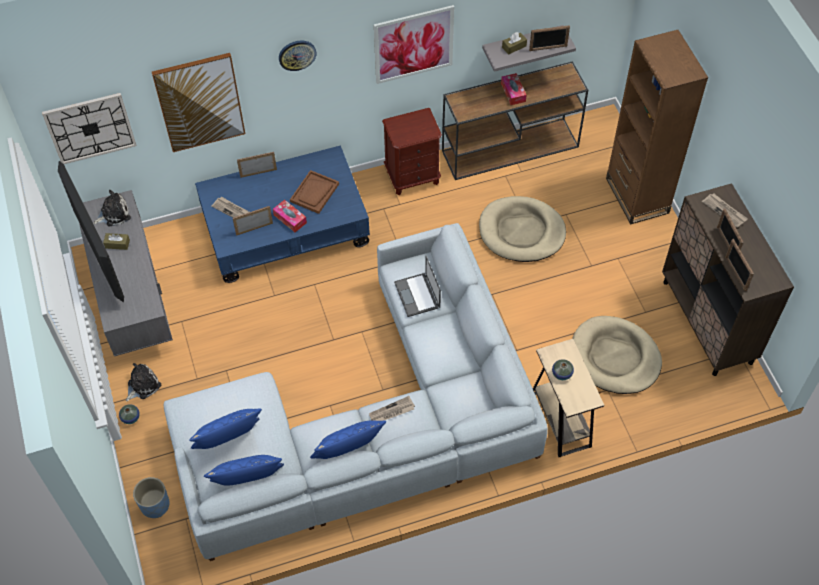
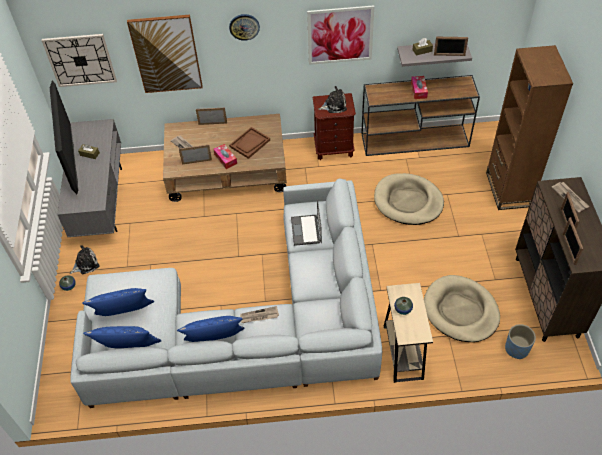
camera: 15 degrees right, 5 degrees down
plush toy [93,190,131,226] -> plush toy moved to [318,86,347,113]
blue planter [133,477,170,518] -> blue planter moved to [505,324,536,359]
blue coffee table [195,145,370,283] -> brown coffee table [163,114,287,202]

